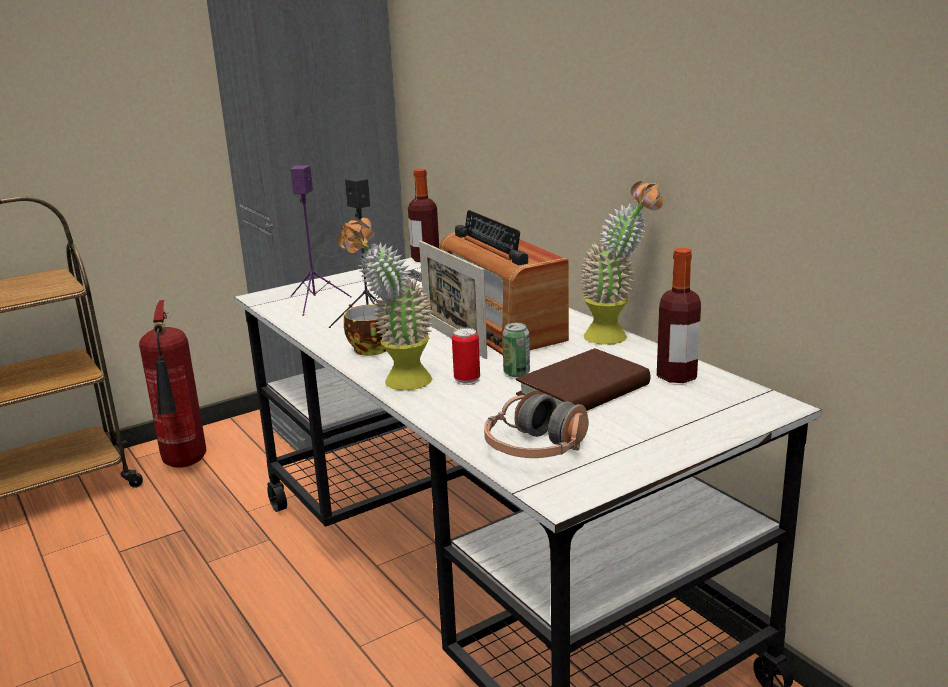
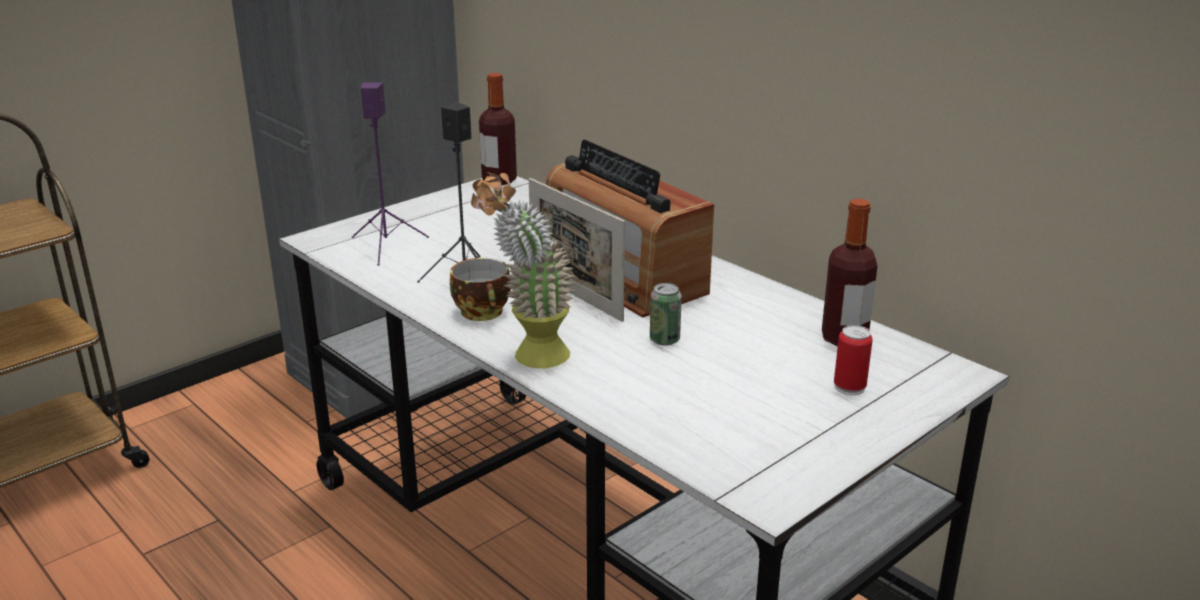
camera: 10 degrees left, 5 degrees up
fire extinguisher [139,300,206,467] -> none
can [452,328,480,385] -> can moved to [834,325,873,395]
headphones [484,390,589,458] -> none
brown book [516,348,651,411] -> none
potted plant [580,181,663,345] -> none

